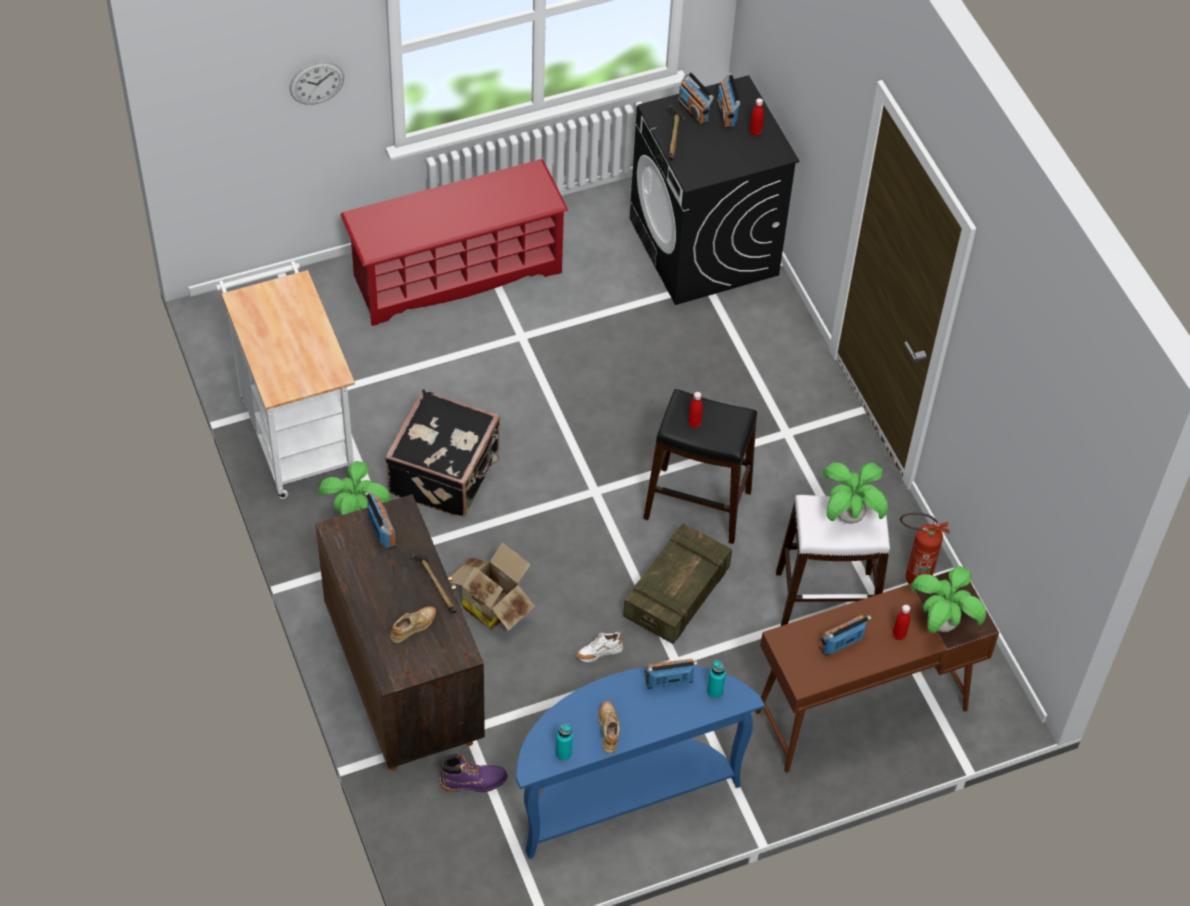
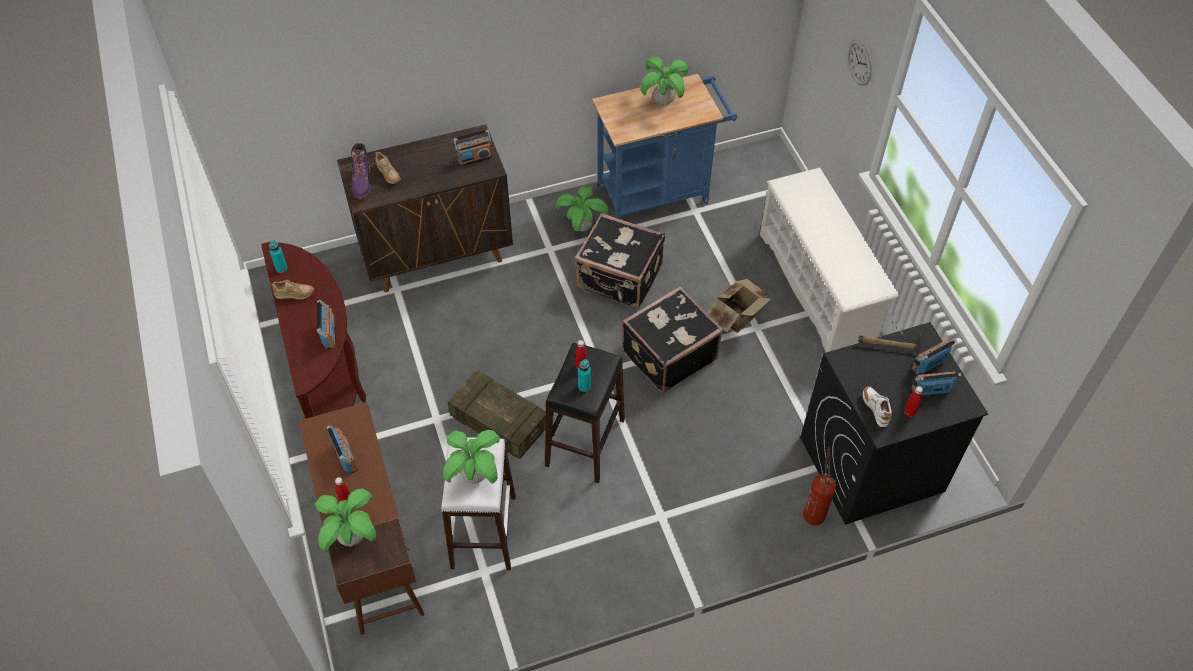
camera: 95 degrees right, 0 degrees up
white cart [216,261,355,499] -> blue cart [592,74,737,219]
red shoe rack [340,159,568,326] -> white shoe rack [760,168,899,352]
hammer [411,554,457,613] -> none
purple boot [440,754,508,792] -> purple boot moved to [351,143,371,199]
cardboard box [449,542,535,631] -> cardboard box moved to [707,279,772,333]
blue console table [516,666,765,859] -> brown console table [261,242,366,419]
white shoe [576,632,623,662] -> white shoe moved to [863,386,892,427]
turquoise bottle [707,660,726,699] -> turquoise bottle moved to [578,359,591,392]
fire extinguisher [900,513,950,584] -> fire extinguisher moved to [803,447,836,525]
none -> black suitcase [622,286,723,393]
none -> potted plant [641,56,689,105]

